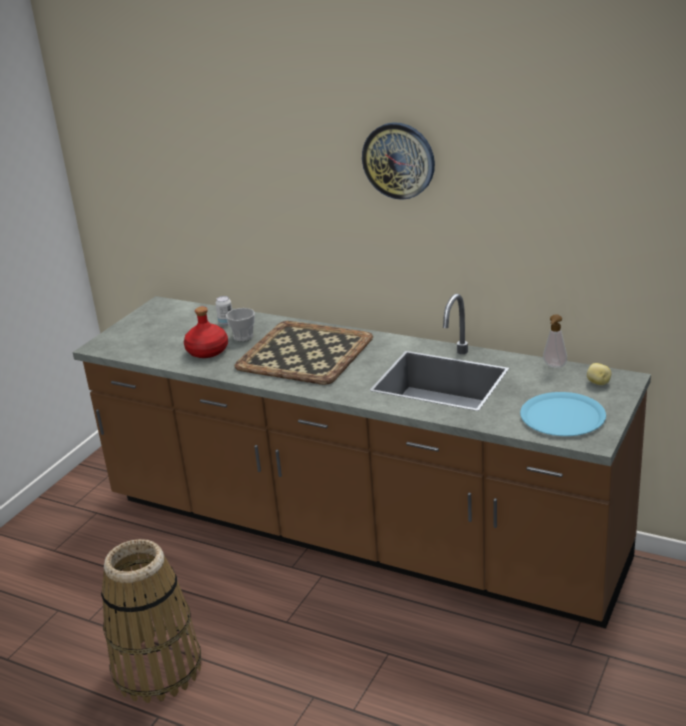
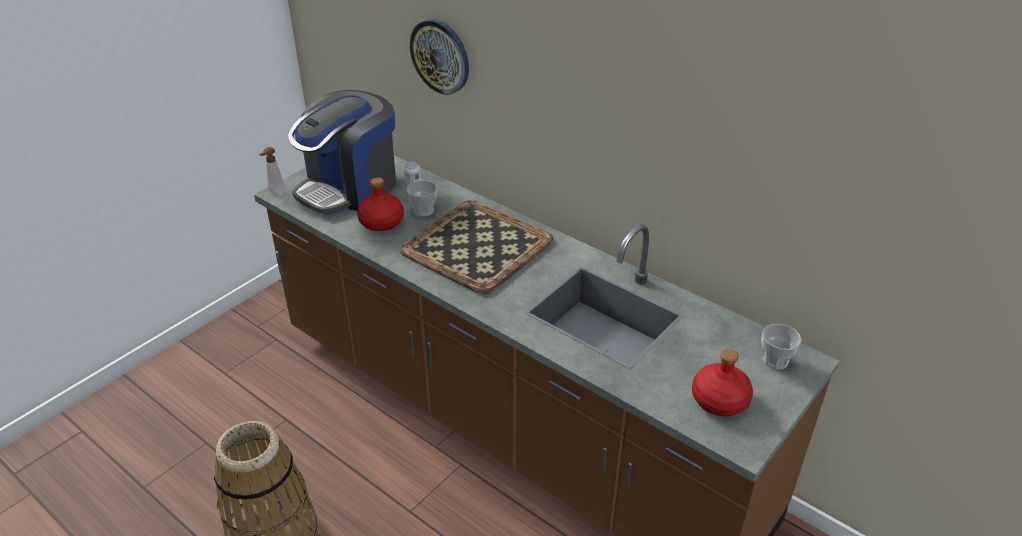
camera: 10 degrees right, 10 degrees up
wall clock [362,122,435,200] -> wall clock moved to [410,19,469,95]
blue plate [520,392,606,436] -> red bottle [692,349,753,416]
soap dispenser [543,314,567,368] -> soap dispenser moved to [259,147,285,196]
potato [587,363,611,385] -> cup [762,324,802,370]
none -> coffee machine [288,90,396,215]

